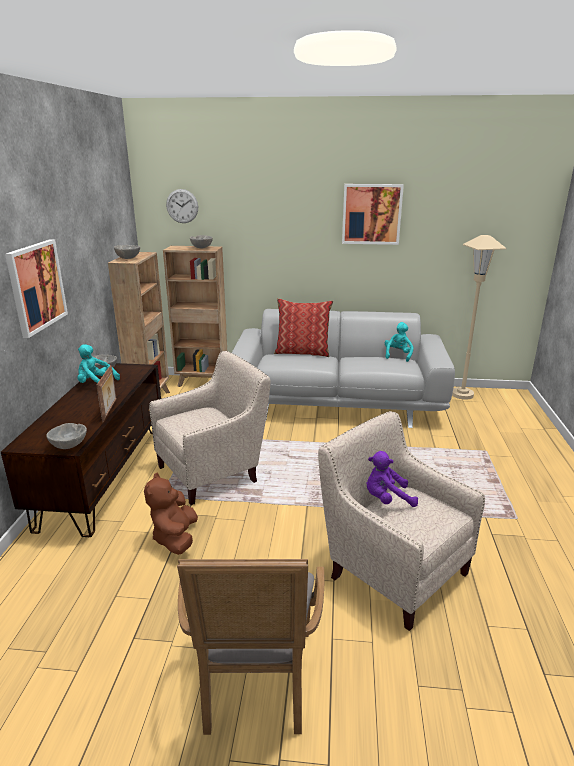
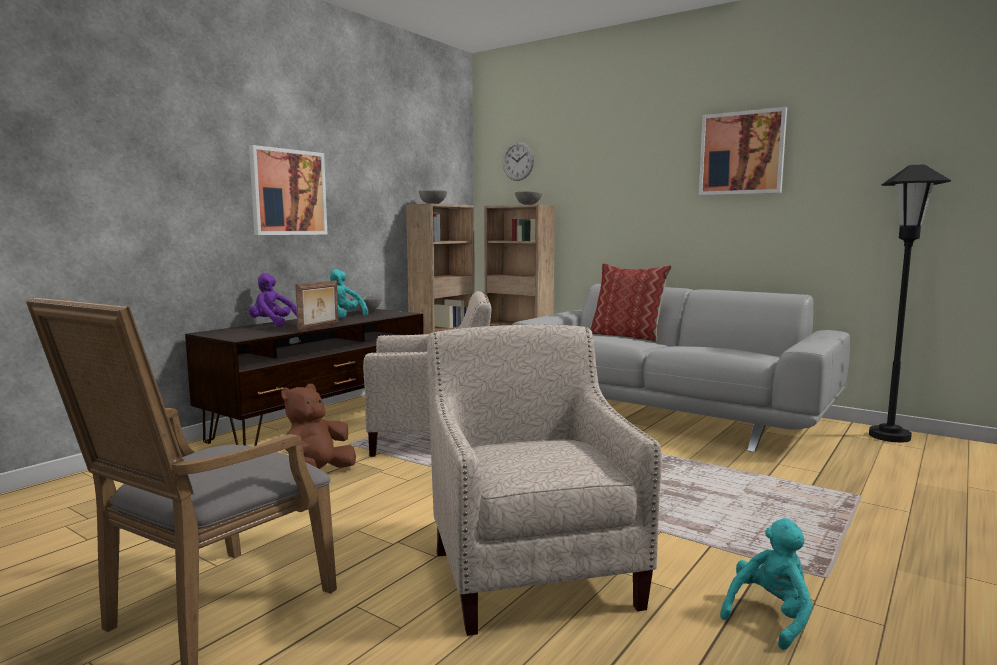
camera: 30 degrees right, 15 degrees down
grey bowl [46,423,87,449] -> none
purple plush toy [367,451,418,507] -> purple plush toy moved to [249,273,297,327]
turquoise plush toy [385,322,413,362] -> turquoise plush toy moved to [720,518,813,650]
beige floor lamp [452,235,507,400] -> black floor lamp [869,164,951,442]

